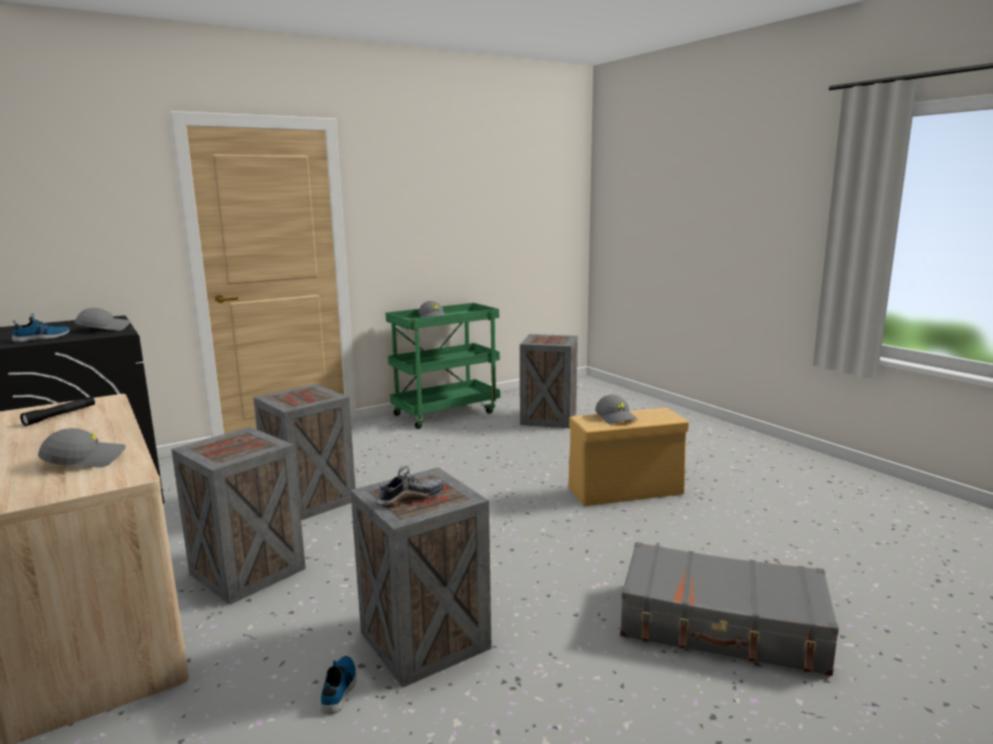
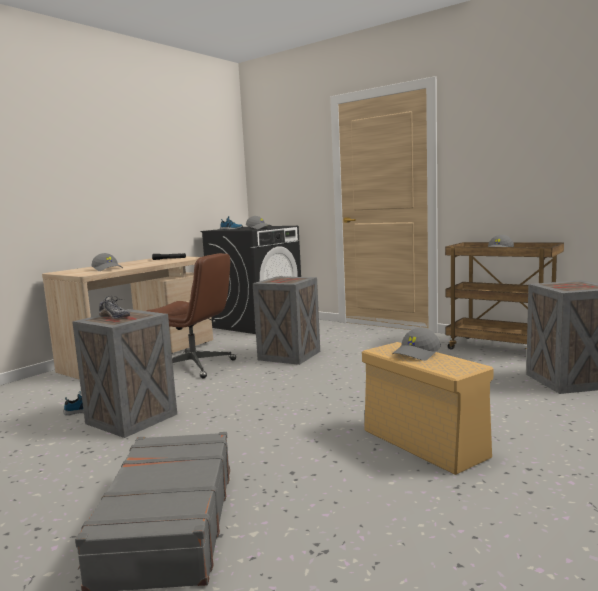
camera: 70 degrees right, 5 degrees down
crate [171,427,306,605] -> brown office chair [147,253,236,379]
green cart [386,303,500,429] -> brown cart [445,242,564,350]

